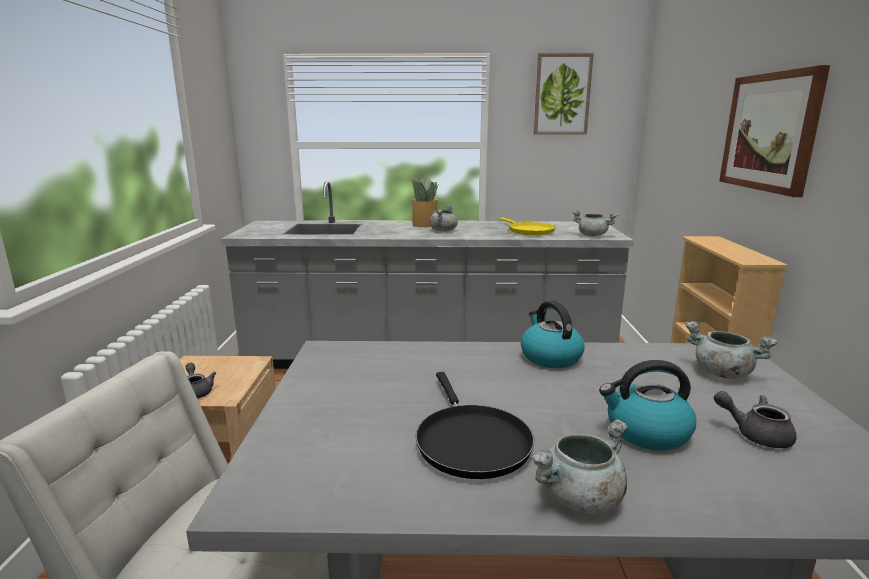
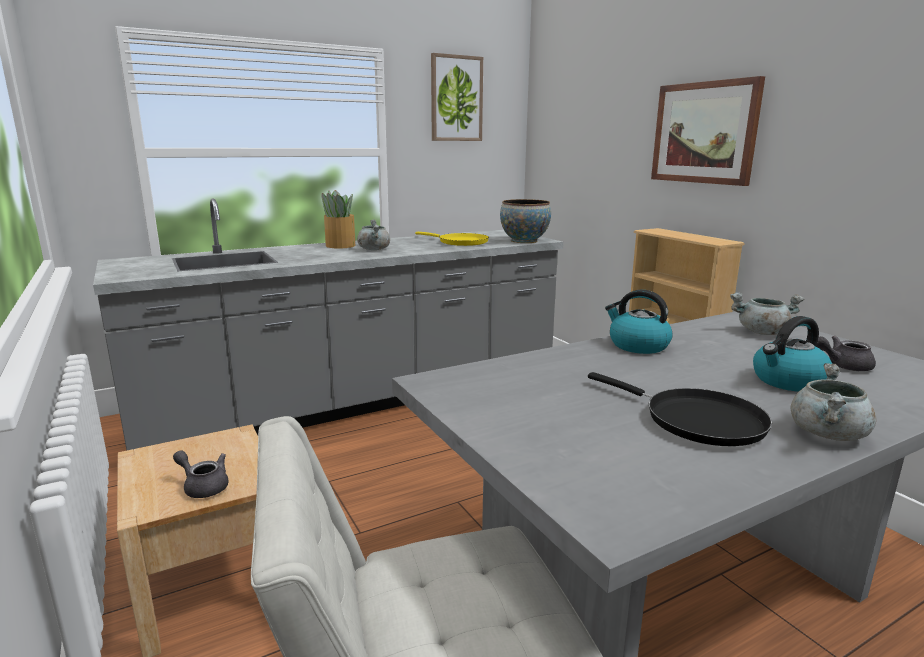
camera: 30 degrees left, 0 degrees up
grey cooking pot [573,210,618,237] -> bowl [500,199,551,243]

